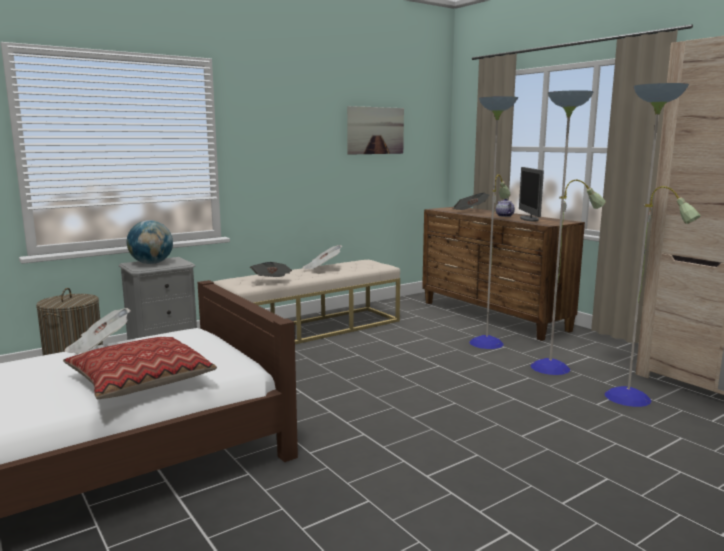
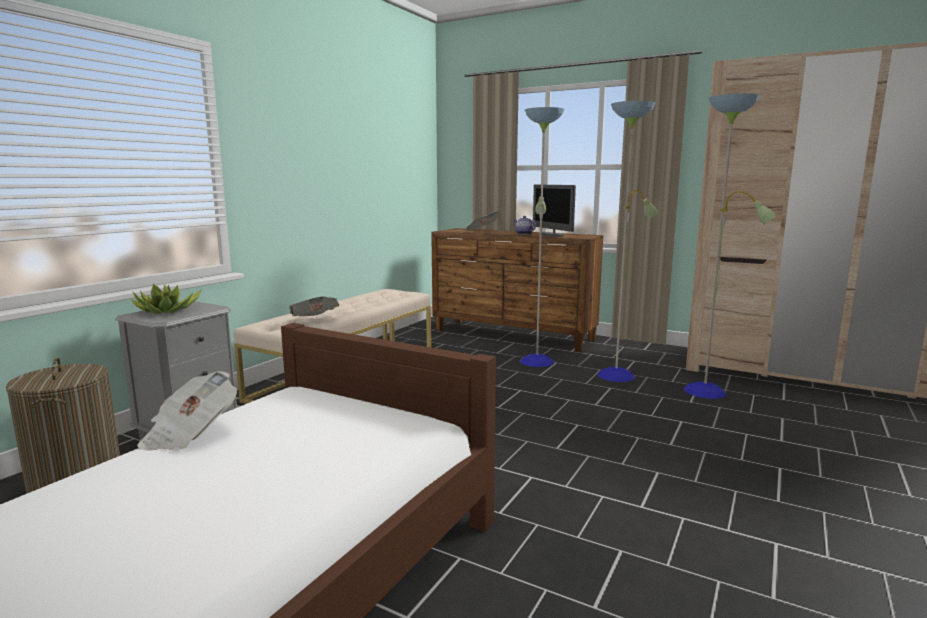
camera: 25 degrees left, 0 degrees up
pillow [63,337,217,399] -> none
globe [127,220,173,264] -> potted plant [131,283,201,314]
newspaper [303,245,343,270] -> none
picture [347,106,404,155] -> none

